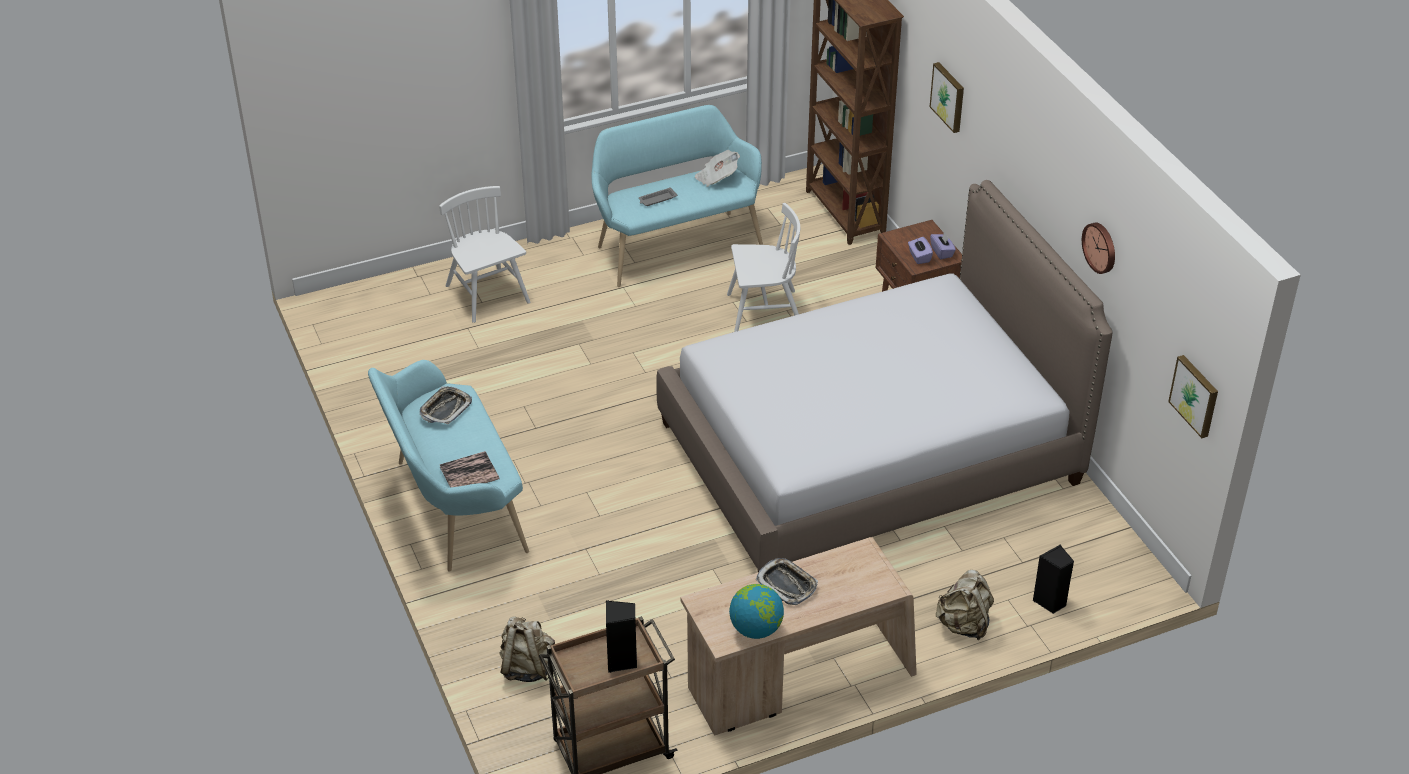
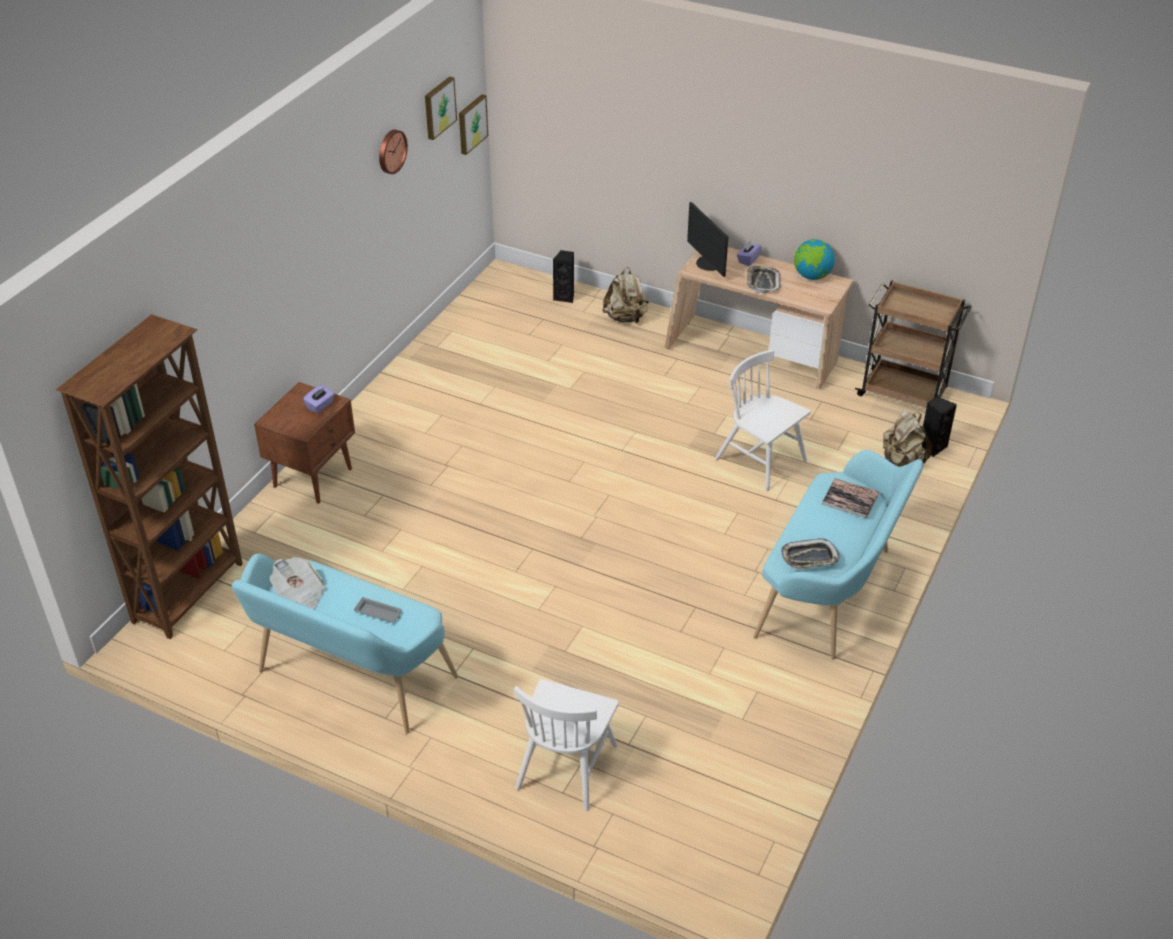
camera: 130 degrees left, 0 degrees up
black speaker [606,600,637,673] -> black speaker moved to [922,396,957,457]
bed [656,180,1113,572] -> none
white chair [727,203,800,332] -> white chair moved to [715,350,811,491]
picture [930,62,964,133] -> picture moved to [425,76,457,140]
purple tissue box [930,232,956,259] -> purple tissue box moved to [737,241,762,266]
none -> monitor [687,202,728,277]

